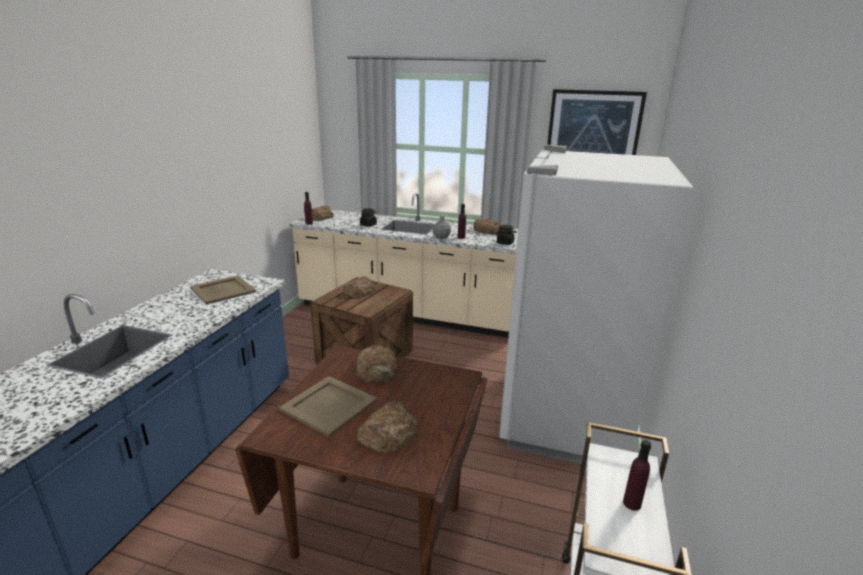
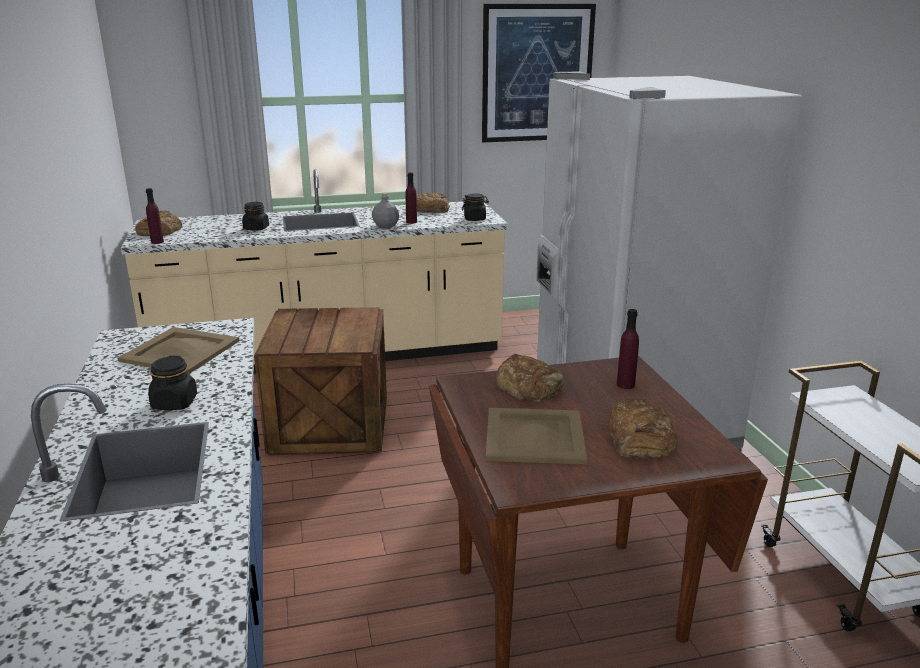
camera: 30 degrees left, 0 degrees up
bread [343,277,375,298] -> none
purple bottle [623,440,651,511] -> purple bottle moved to [617,309,639,389]
none -> black jar [148,356,197,410]

